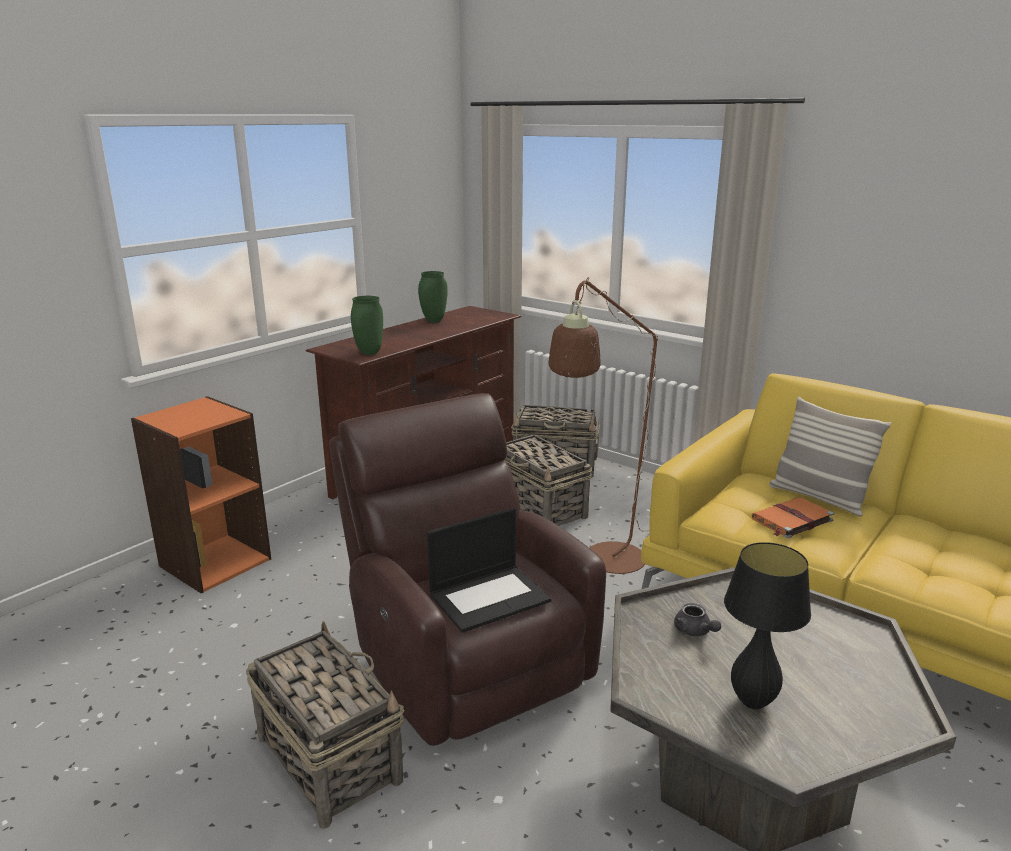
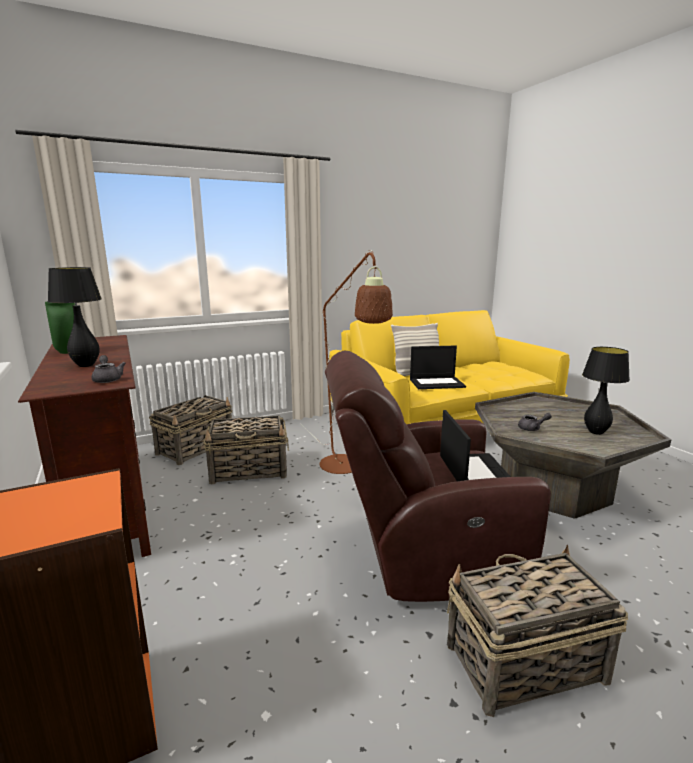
camera: 65 degrees left, 5 degrees down
green vase [351,296,383,355] -> grey teapot [91,355,126,383]
orange book [752,497,834,538] -> laptop [410,346,466,389]
none -> black table lamp [48,267,102,367]

